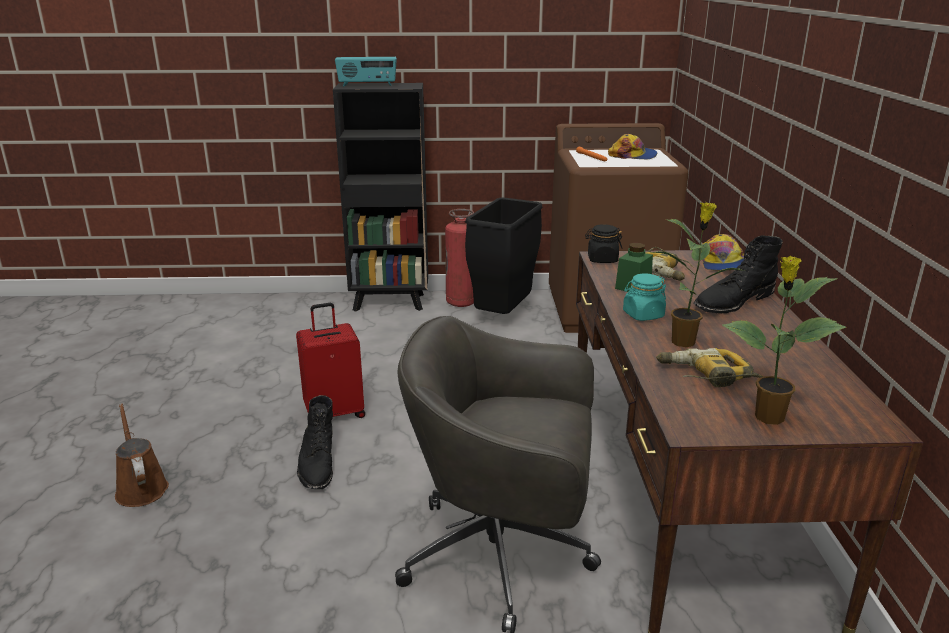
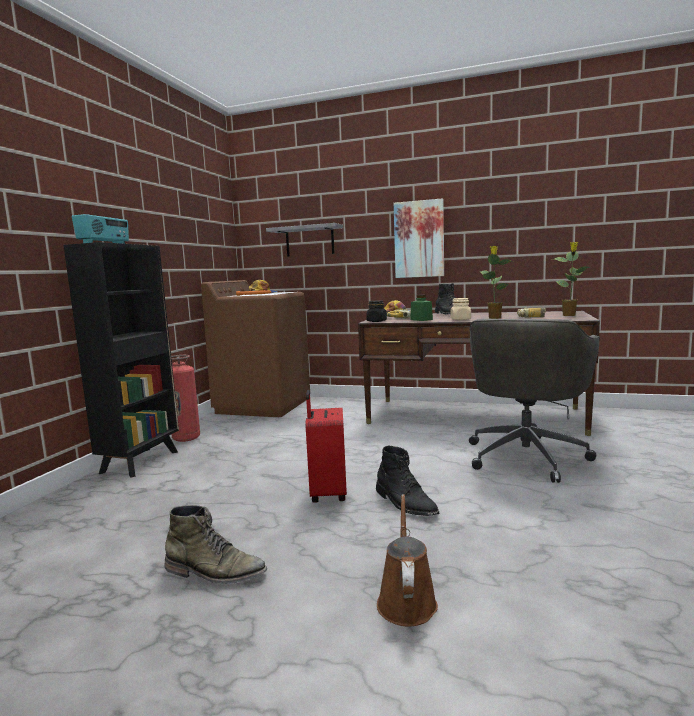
camera: 70 degrees left, 15 degrees down
brown watering can [115,403,169,507] -> brown watering can turned 105 degrees clockwise [377,494,438,627]
black boot [297,395,333,489] -> black boot turned 45 degrees clockwise [376,445,439,516]
black trash can [465,198,542,314] -> none
turquoise jar [623,273,666,321] -> beige jar [450,298,471,320]
none -> green boot [165,505,267,584]
none -> grey shelf [266,223,343,257]
none -> picture [394,198,444,278]

